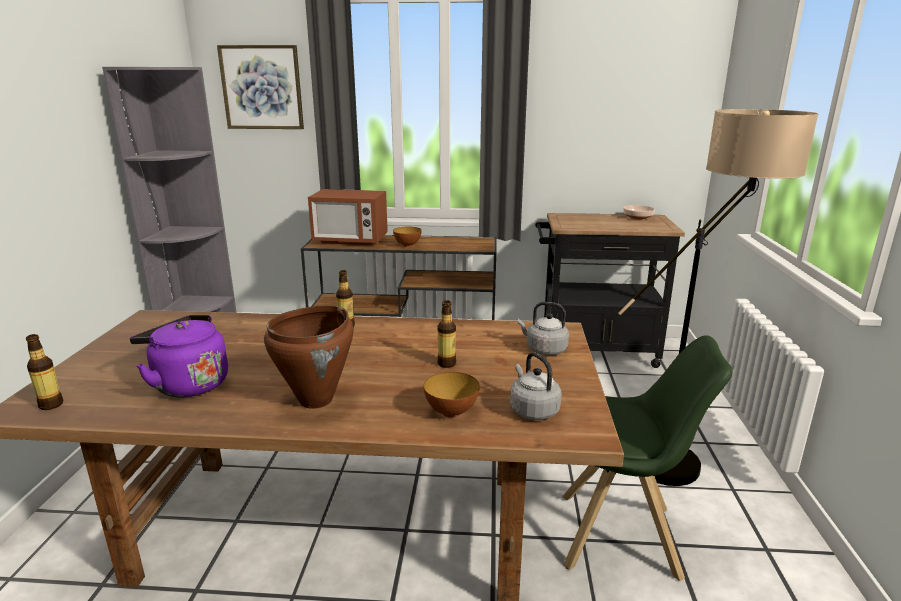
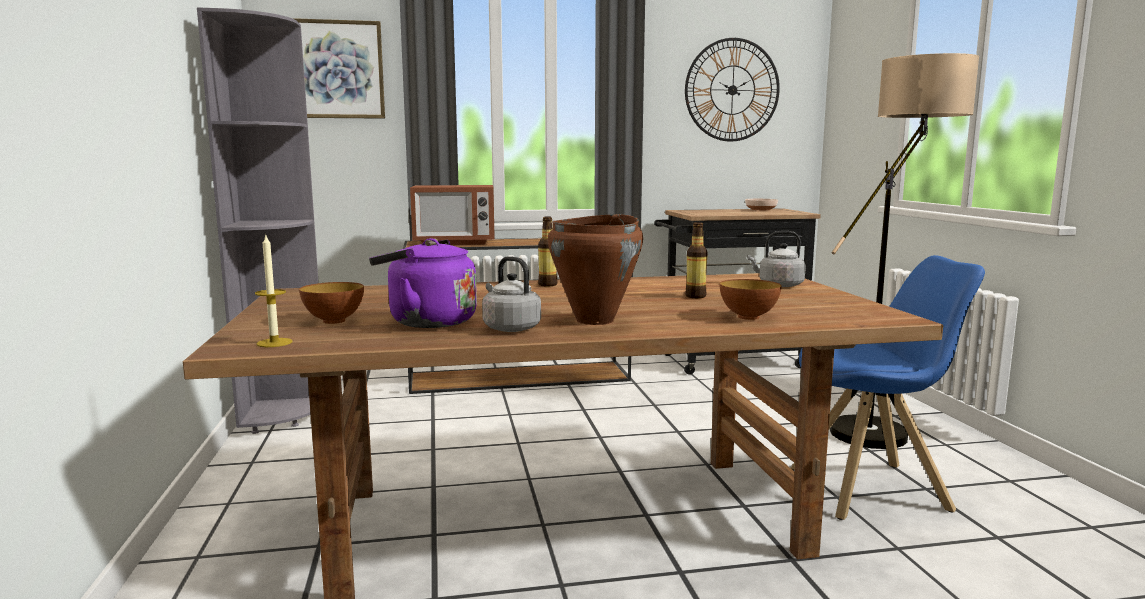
camera: 15 degrees left, 10 degrees down
bottle [26,334,63,410] -> candle [255,235,293,347]
bowl [393,227,422,247] -> bowl moved to [299,282,364,324]
grey kettle [510,352,562,420] -> grey kettle moved to [482,256,541,332]
green chair [562,335,733,581] -> blue chair [791,255,985,520]
none -> wall clock [685,38,780,142]

